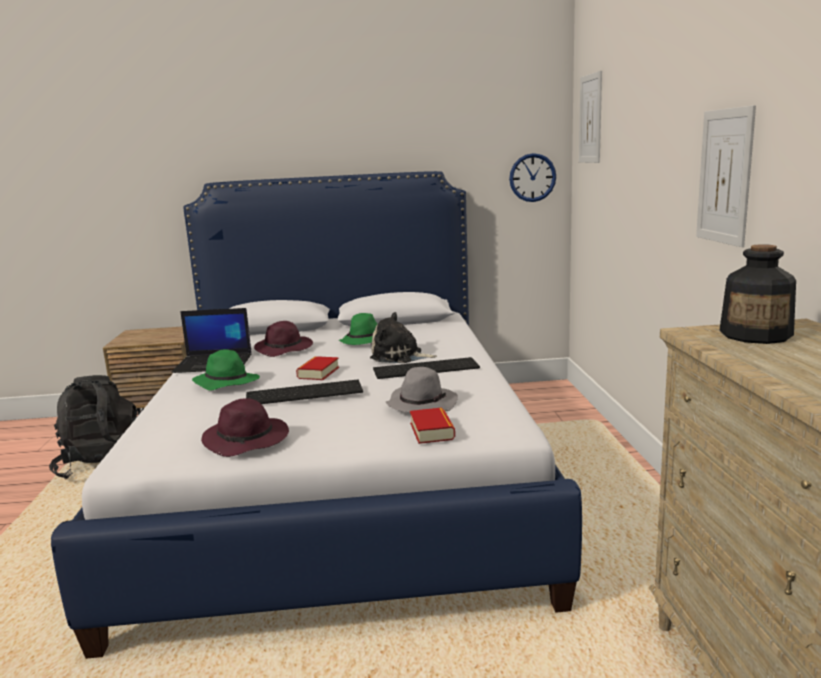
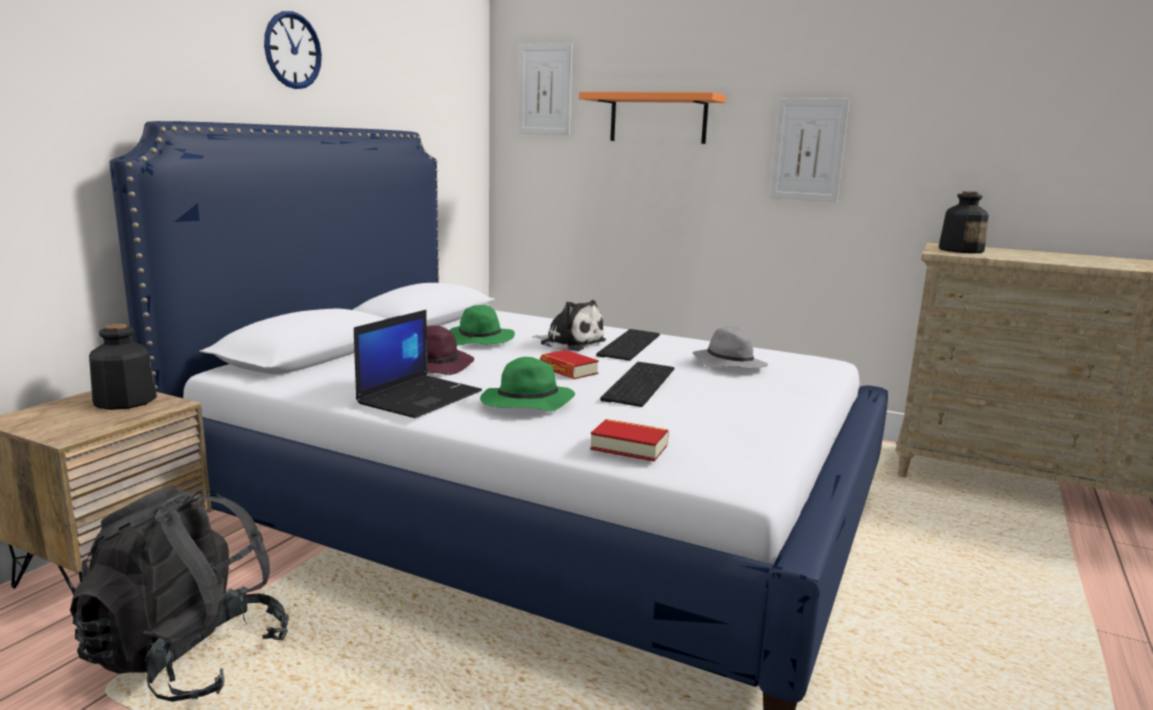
camera: 60 degrees left, 0 degrees up
purple hat [201,398,289,457] -> none
plush toy [370,312,437,363] -> plush toy turned 105 degrees counterclockwise [532,300,606,351]
book [410,408,455,444] -> book moved to [590,419,669,462]
wall clock [509,153,556,202] -> wall clock moved to [264,11,322,89]
none -> bottle [89,324,157,410]
none -> orange shelf [579,92,726,144]

